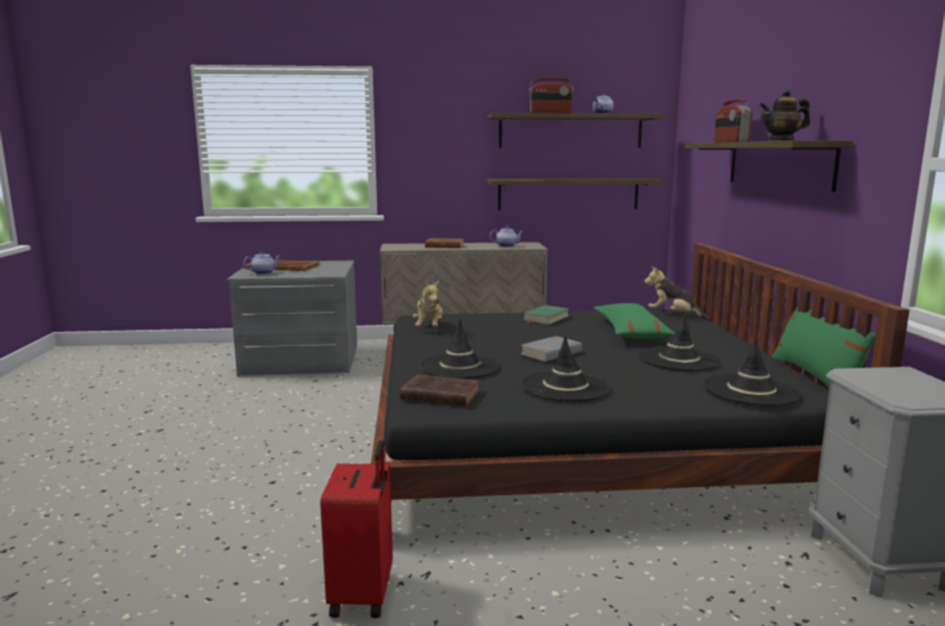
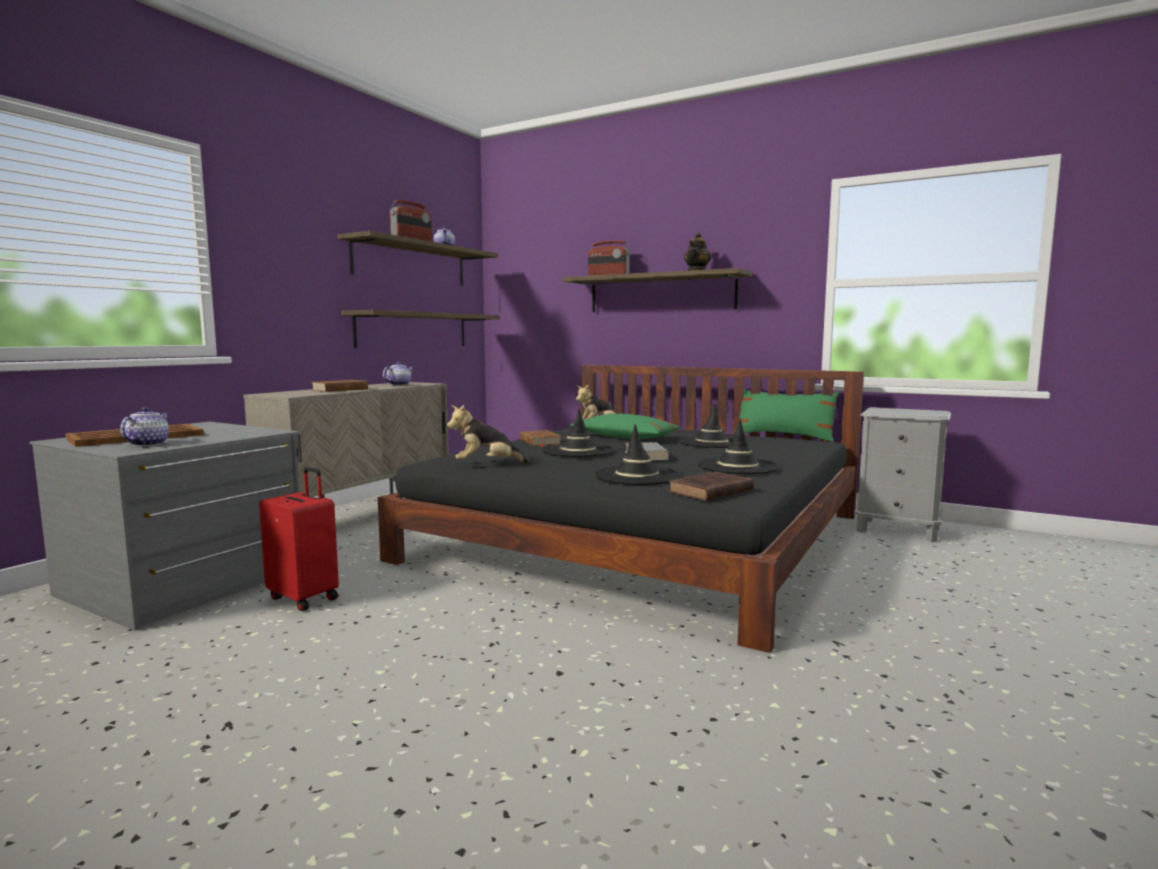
camera: 55 degrees left, 5 degrees down
red suitcase [320,440,393,618] -> red suitcase moved to [259,467,339,611]
plush toy [413,280,443,327] -> plush toy turned 135 degrees clockwise [447,405,530,463]
green book [523,305,569,325] -> brown book [520,430,562,447]
black hat [704,338,801,406] -> black hat moved to [542,408,614,457]

